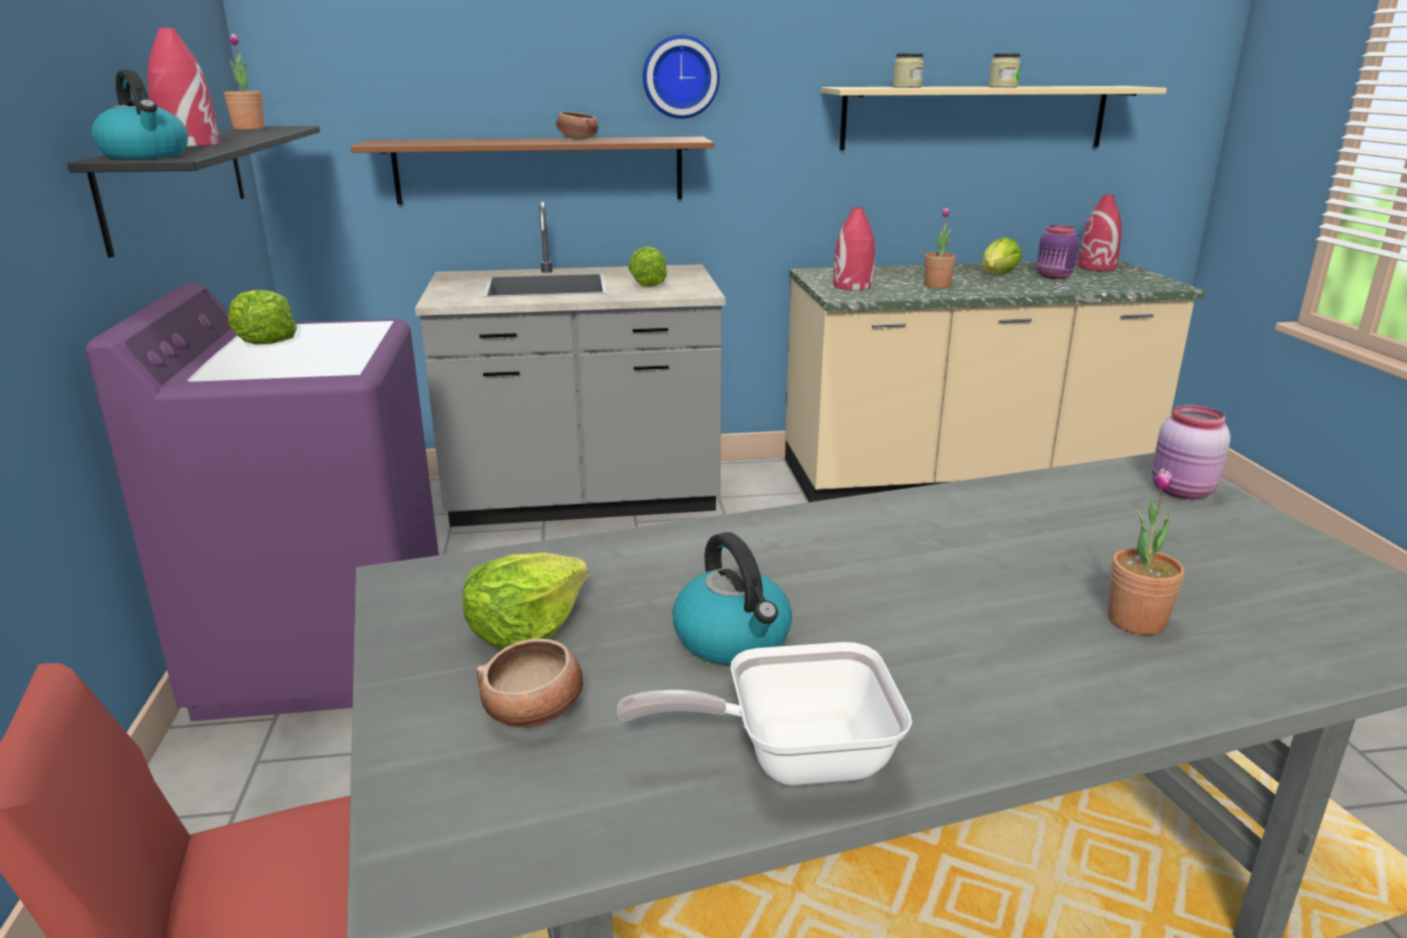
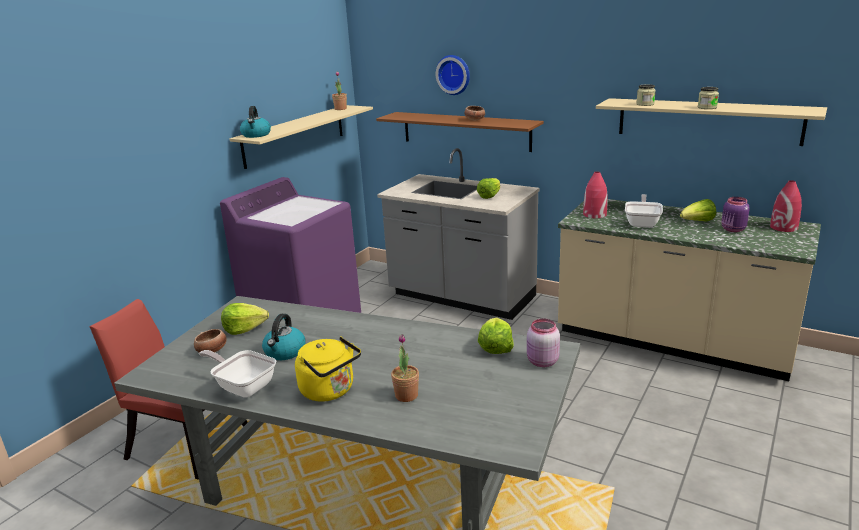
camera: 40 degrees right, 0 degrees up
black shelf [67,126,320,258] -> beige shelf [229,105,373,169]
red vase [147,28,220,147] -> none
lettuce [229,290,297,345] -> lettuce moved to [478,318,514,354]
wall clock [643,35,720,119] -> wall clock moved to [435,55,470,95]
potted plant [925,208,956,288] -> frying pan [625,194,663,228]
none -> yellow kettle [295,336,361,402]

